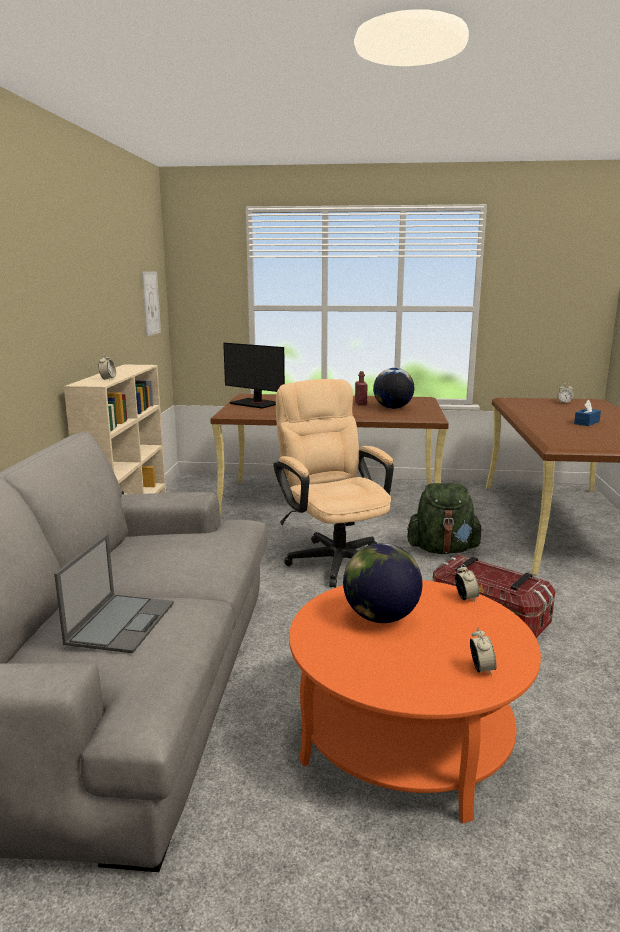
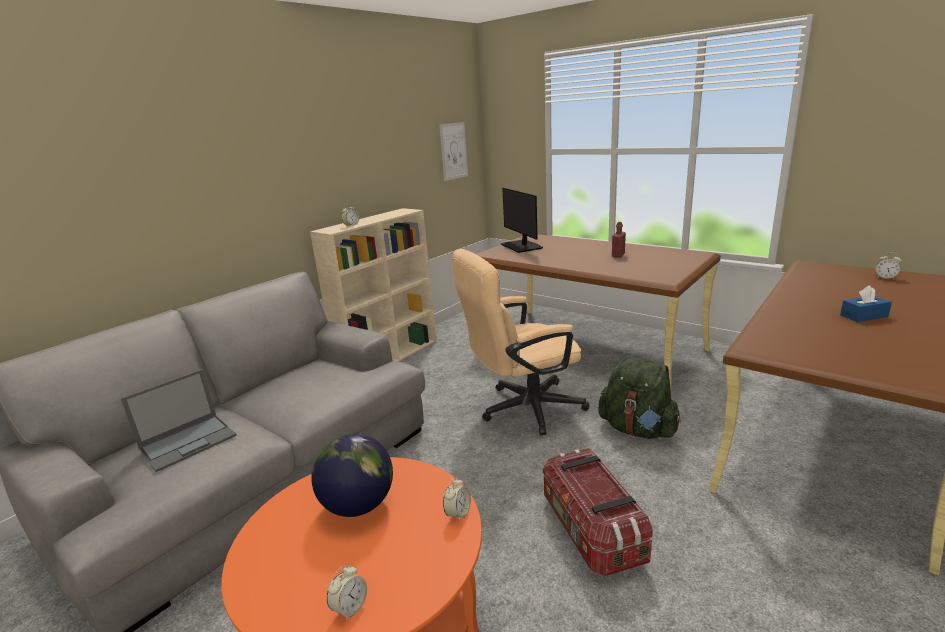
camera: 35 degrees right, 5 degrees up
beige office chair [273,379,394,588] -> beige office chair turned 120 degrees counterclockwise [452,249,590,435]
globe [373,368,414,409] -> none

